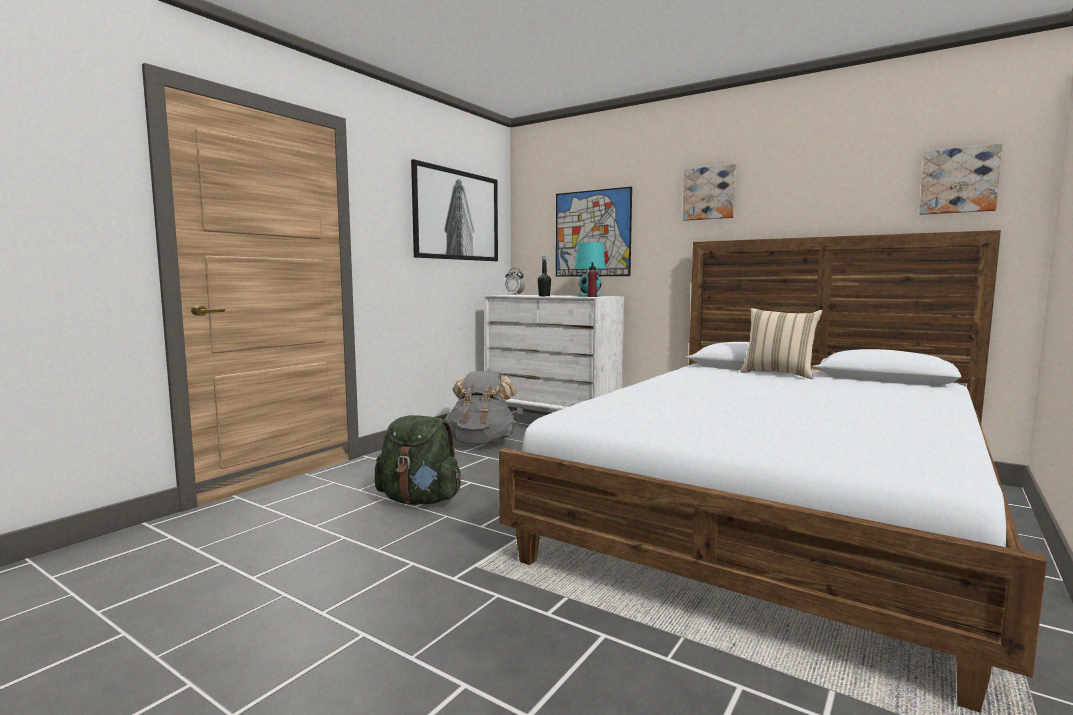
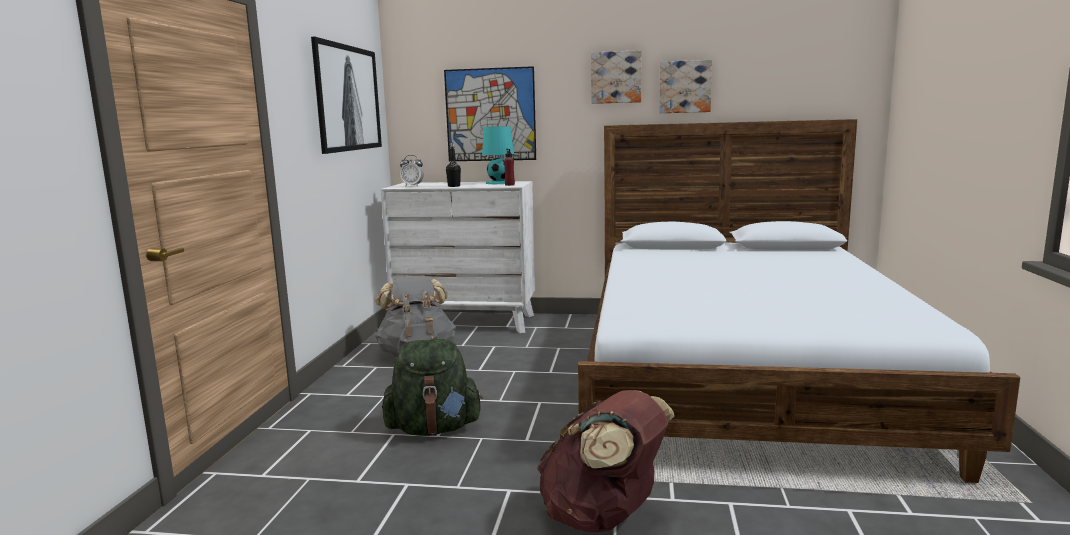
camera: 25 degrees left, 5 degrees up
beige pillow [740,308,822,379] -> none
picture [919,143,1003,215] -> picture moved to [659,60,712,113]
none -> brown backpack [537,390,675,532]

